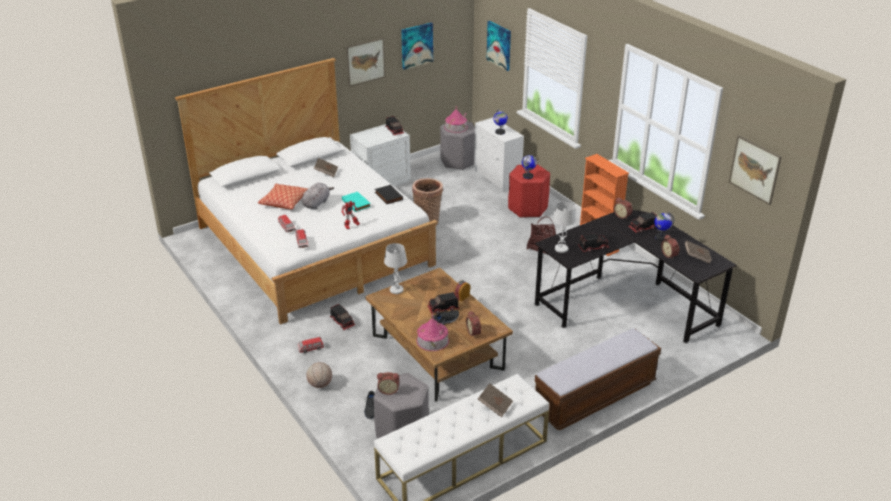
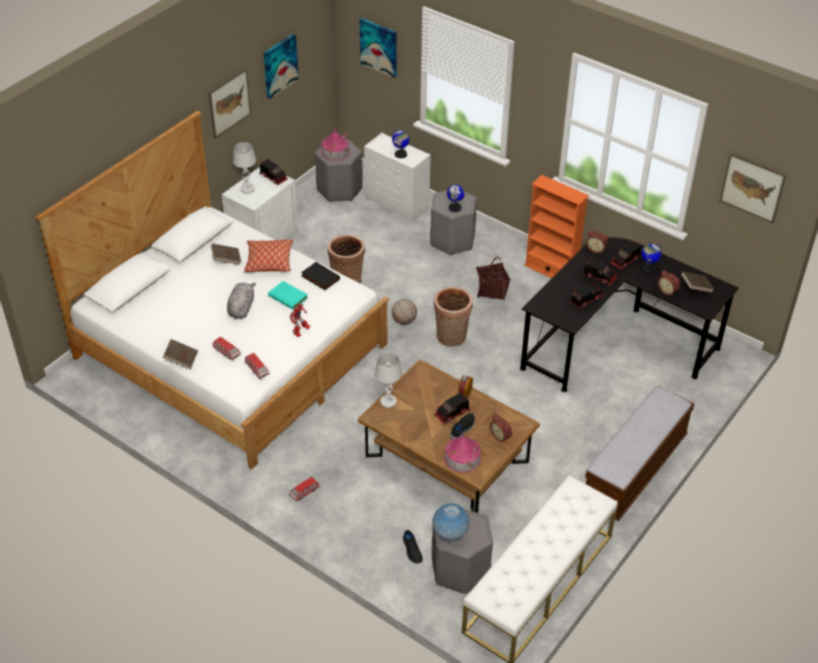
camera: 20 degrees left, 10 degrees up
pillow [258,184,308,209] -> pillow moved to [244,239,293,272]
basketball [307,362,332,388] -> basketball moved to [392,299,417,324]
toy truck [330,304,355,330] -> toy truck moved to [582,258,617,286]
alarm clock [377,372,399,395] -> globe [432,503,469,542]
brown book [478,383,513,417] -> brown book moved to [163,339,198,369]
red stool [508,164,550,218] -> grey stool [430,190,477,256]
white table lamp [553,202,575,253] -> white table lamp moved to [233,142,256,194]
none -> basket [434,287,473,347]

